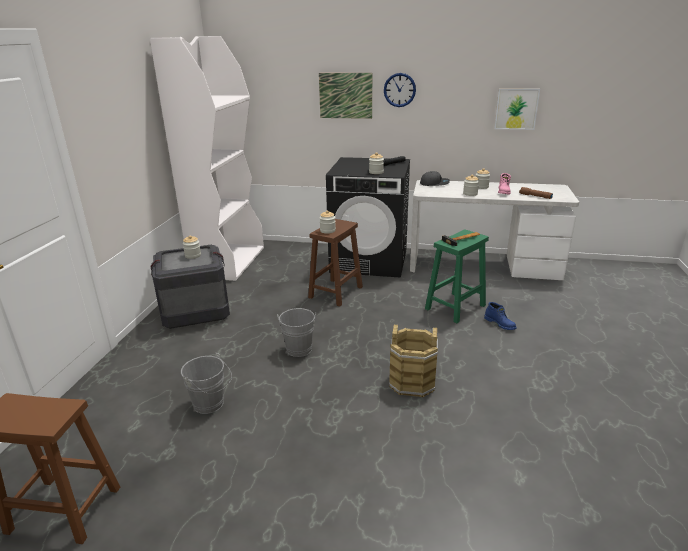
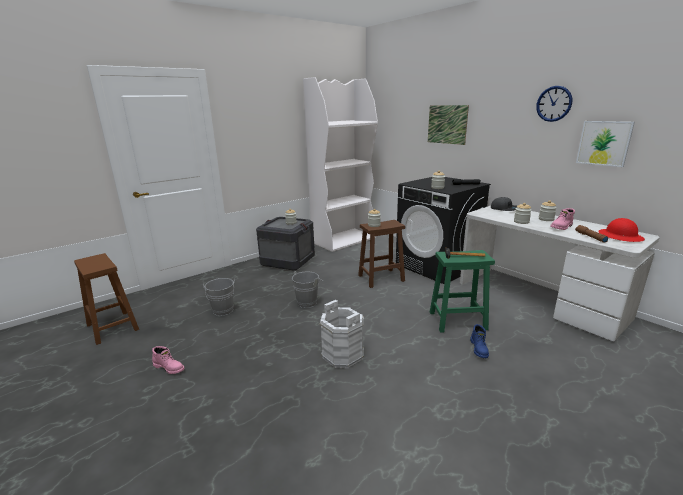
camera: 40 degrees right, 5 degrees down
wall clock [384,73,416,107] -> wall clock moved to [536,86,572,122]
brown bucket [389,325,438,397] -> white bucket [320,300,364,369]
none -> pink boot [152,346,184,374]
none -> red hard hat [598,218,645,242]

